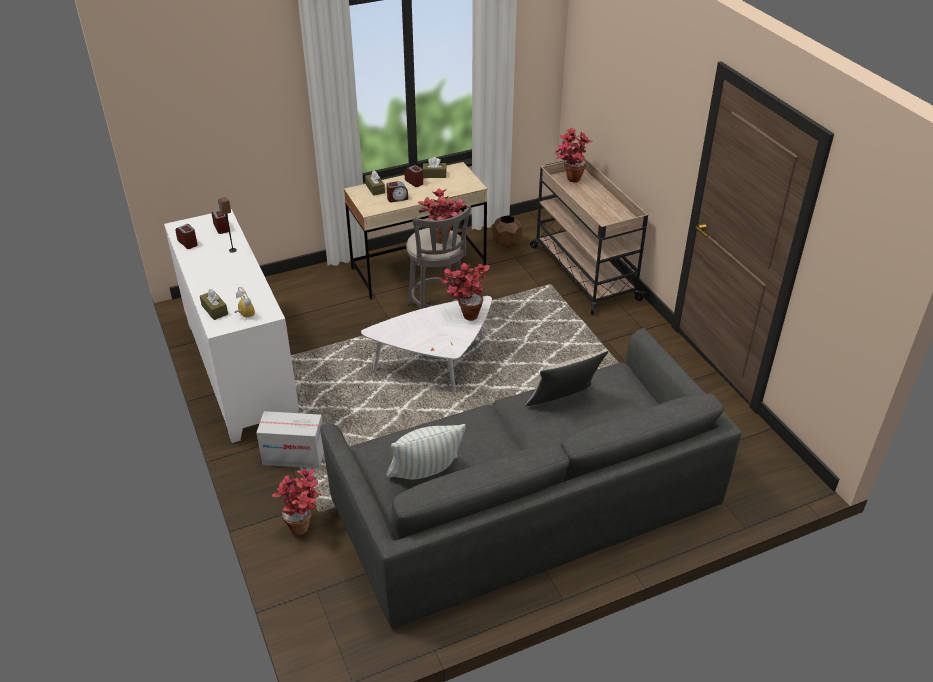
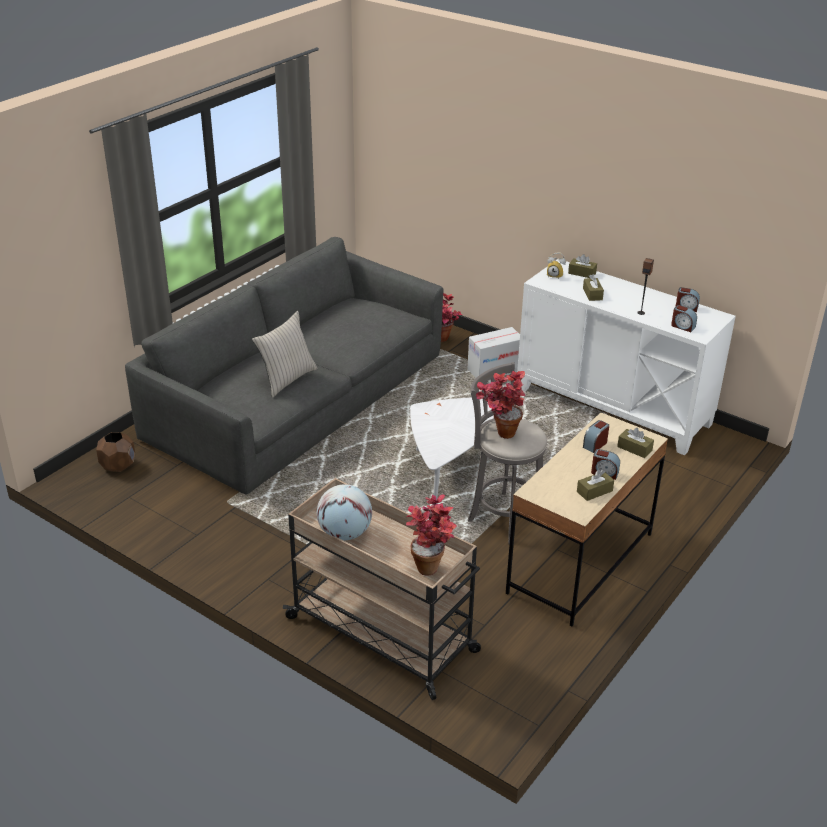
camera: 150 degrees right, 5 degrees down
pillow [387,424,465,479] -> none
potted plant [440,263,490,321] -> none
brown planter [492,215,522,248] -> brown planter moved to [96,432,135,472]
none -> globe [317,484,372,540]
none -> brown tissue box [583,274,604,301]

